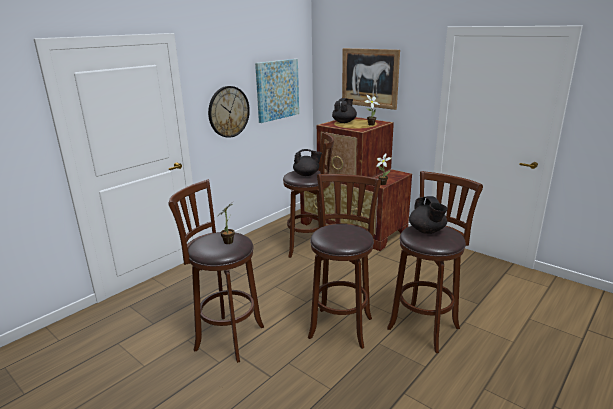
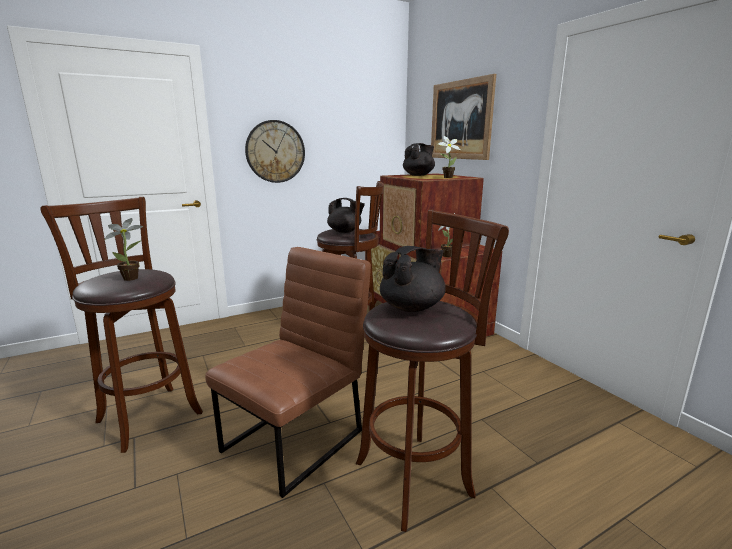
camera: 20 degrees right, 5 degrees down
picture [255,59,299,123] -> none
brown stool [308,174,381,349] -> brown chair [205,247,371,498]
black teapot [409,196,448,234] -> black teapot turned 135 degrees counterclockwise [380,246,446,312]

